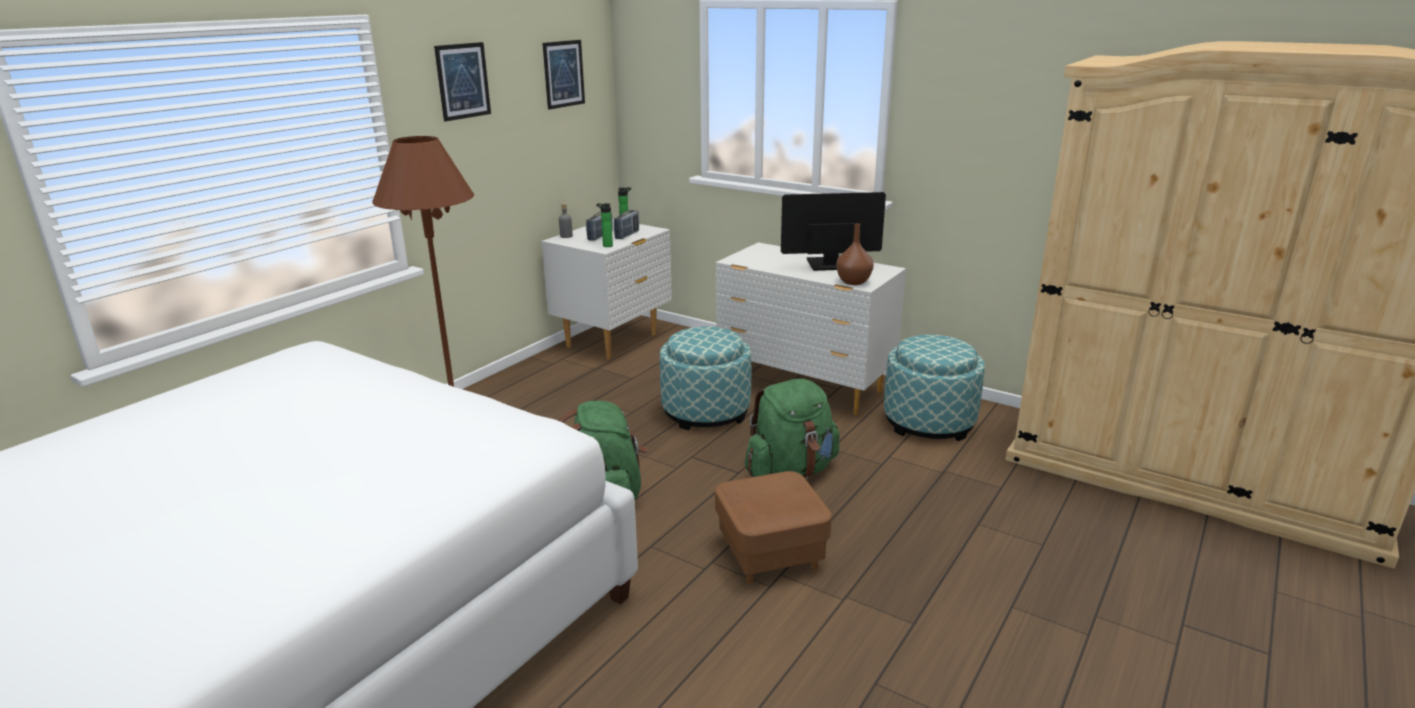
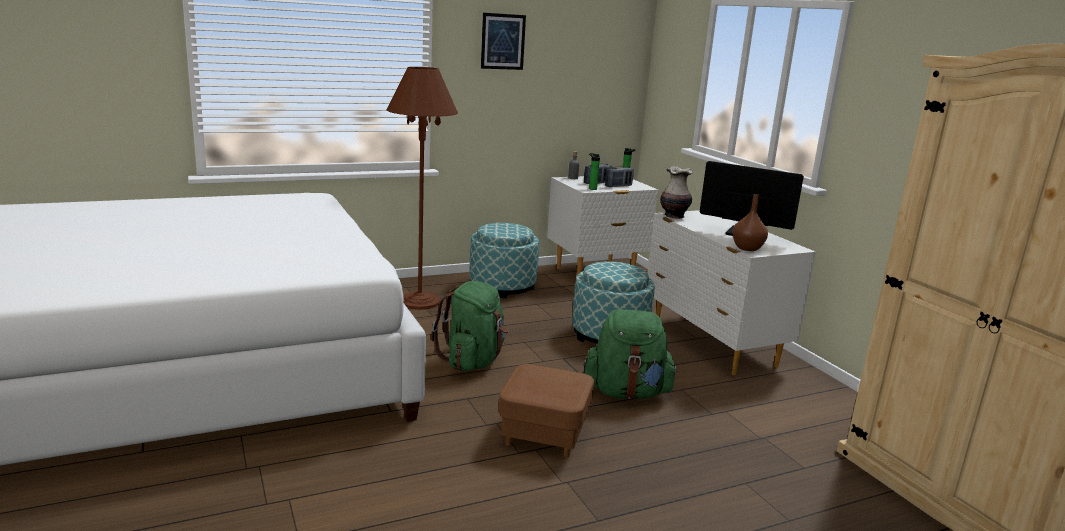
camera: 30 degrees right, 5 degrees down
picture [543,40,585,109] -> none
ottoman [884,335,985,441] -> ottoman moved to [470,223,539,298]
none -> vase [660,166,693,219]

